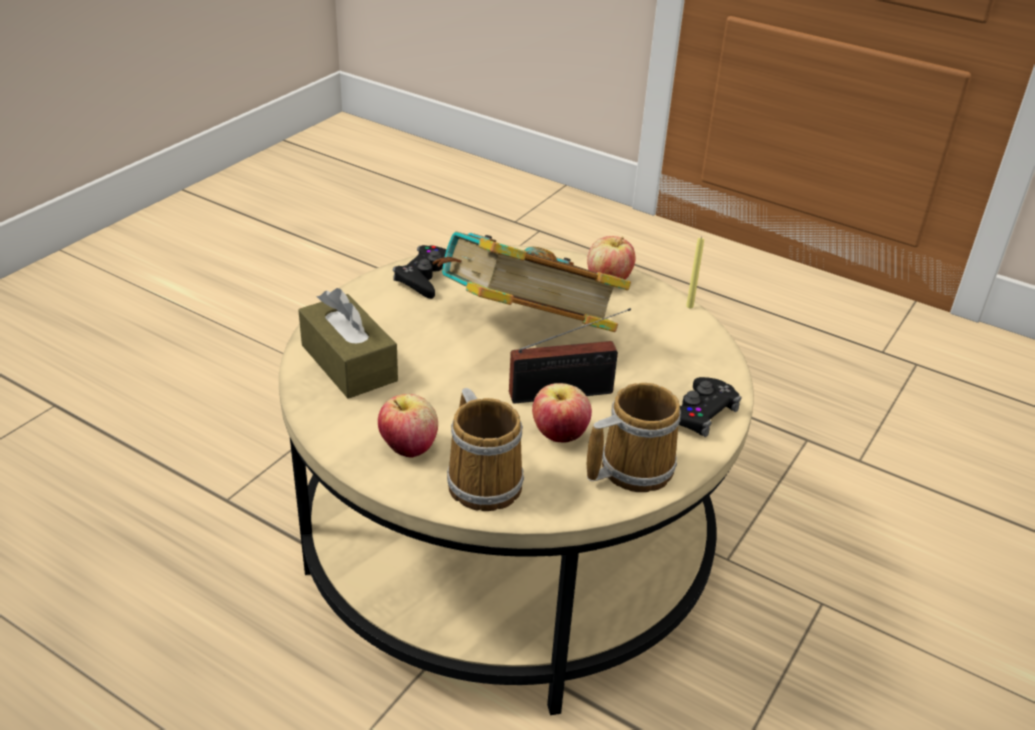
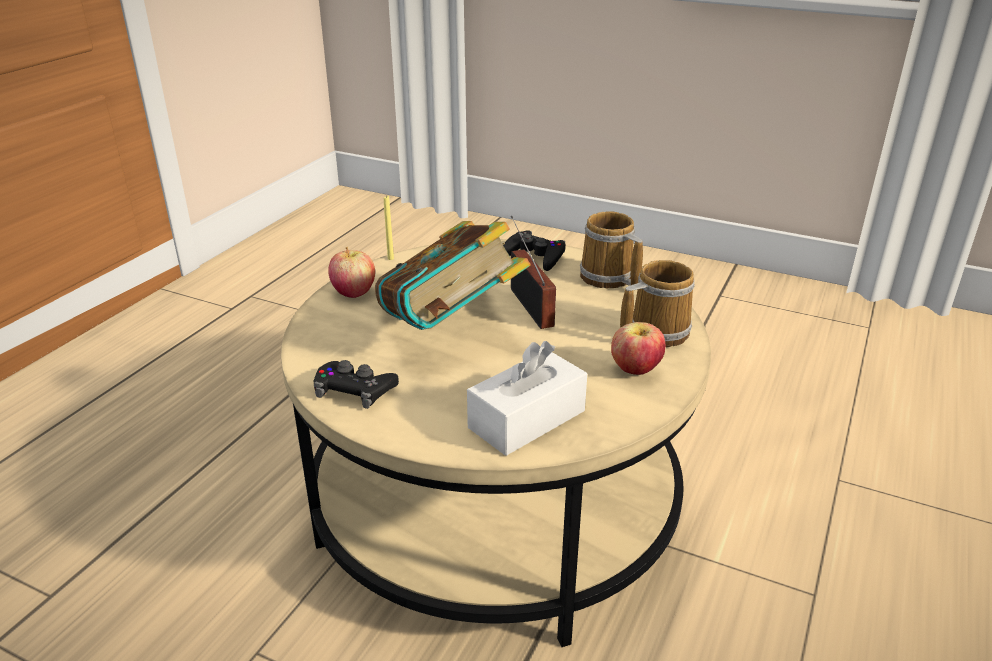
camera: 95 degrees left, 5 degrees down
brown tissue box [298,288,398,399] -> white tissue box [467,341,587,456]
apple [532,383,592,443] -> none

